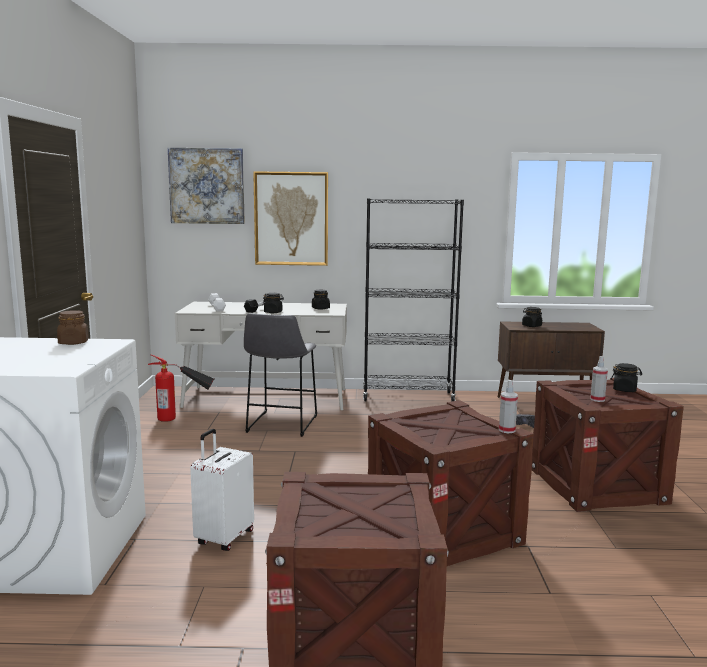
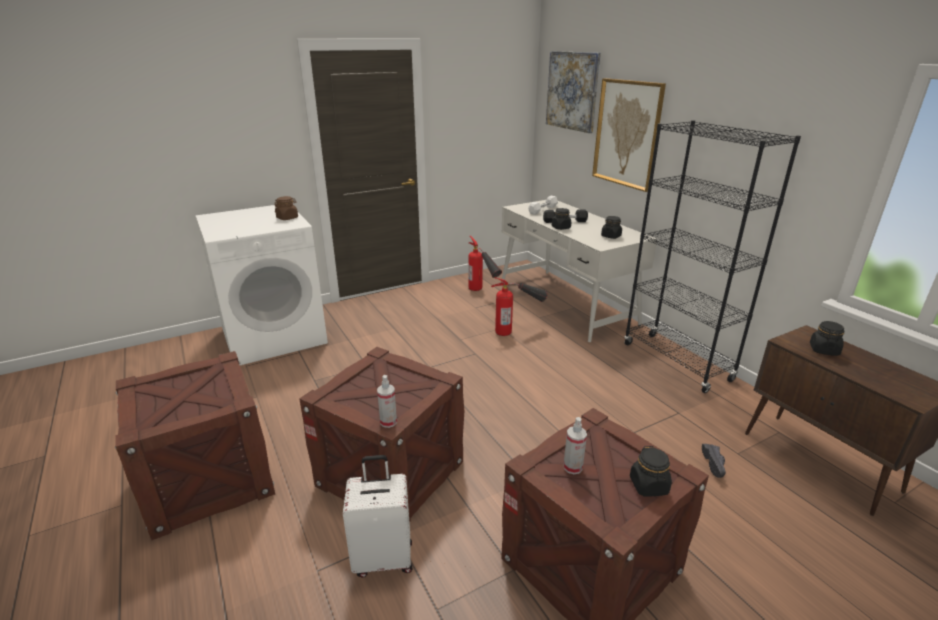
camera: 60 degrees right, 15 degrees up
white suitcase [190,429,254,551] -> white suitcase moved to [343,455,412,578]
grey stool [244,313,317,437] -> fire extinguisher [491,277,548,336]

